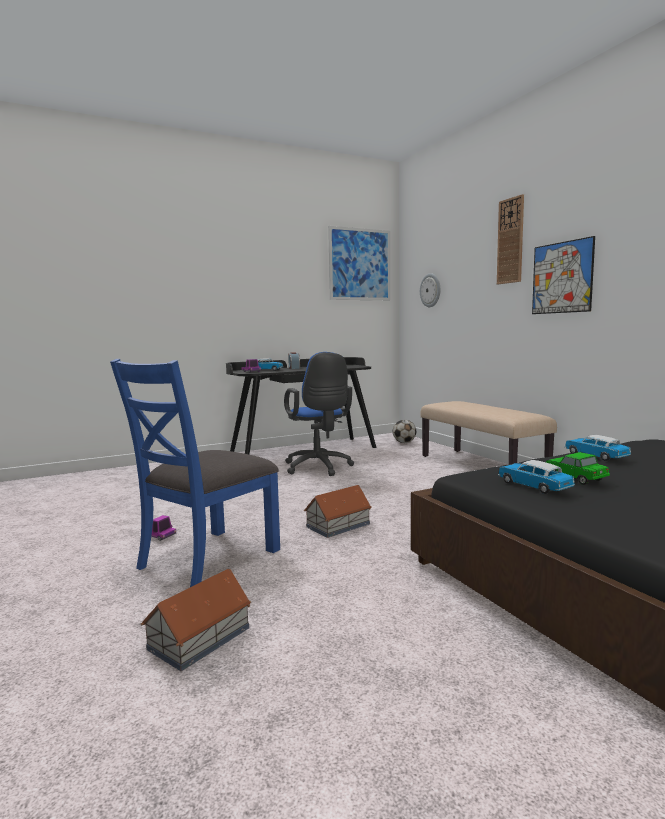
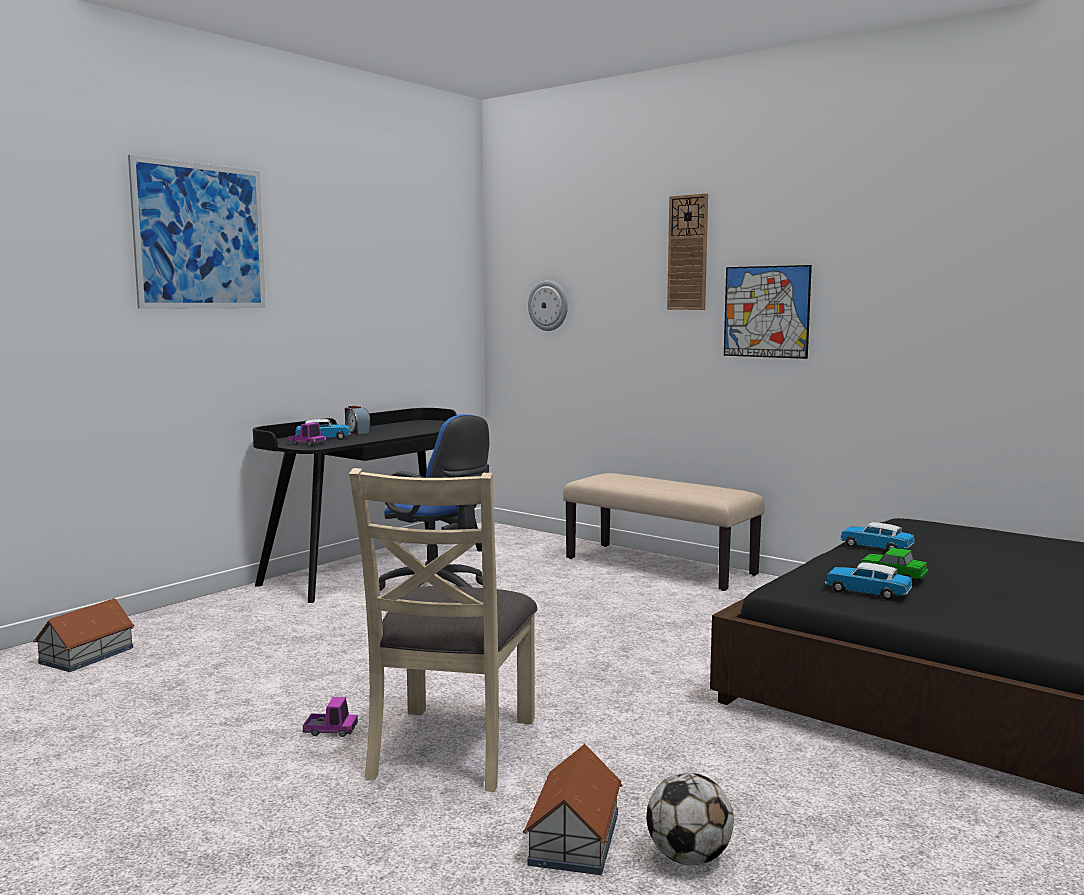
camera: 25 degrees left, 0 degrees up
blue chair [110,359,280,587] -> beige chair [349,468,538,792]
toy house [304,485,371,538] -> toy house moved to [33,598,135,672]
picture [328,226,390,300] -> picture moved to [128,155,266,309]
football [393,420,416,443] -> football moved to [646,773,734,865]

